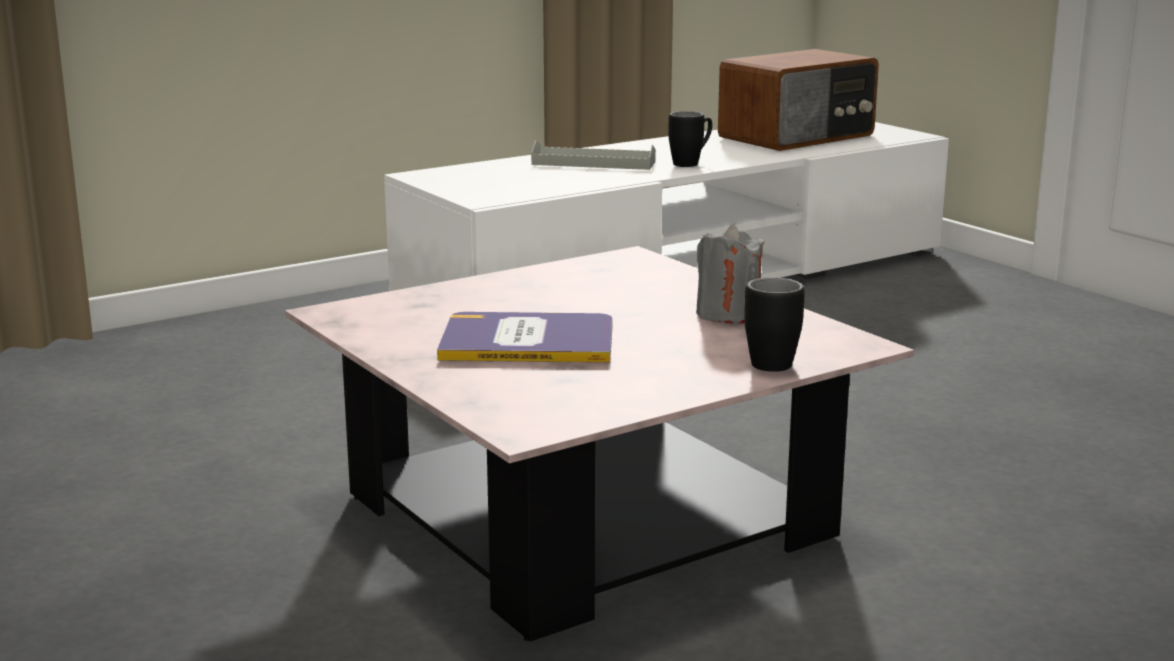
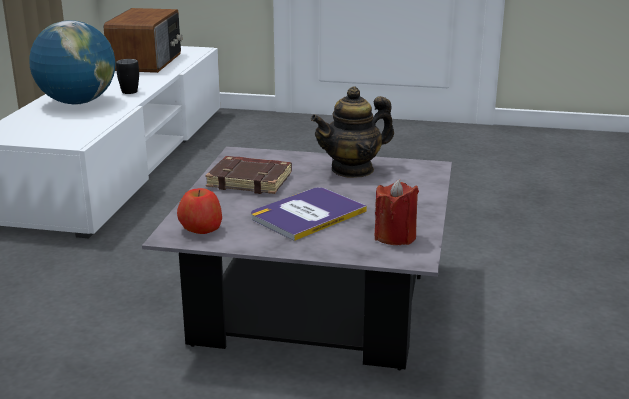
camera: 45 degrees left, 5 degrees up
pink coffee table [285,246,915,642] -> grey coffee table [142,146,452,370]
grey tray [531,140,656,170] -> globe [29,20,115,105]
grey candle [696,224,764,324] -> teapot [311,86,394,178]
black mug [744,277,805,372] -> none
none -> apple [177,188,222,234]
none -> brown book [205,156,292,194]
none -> red candle [375,179,419,245]

